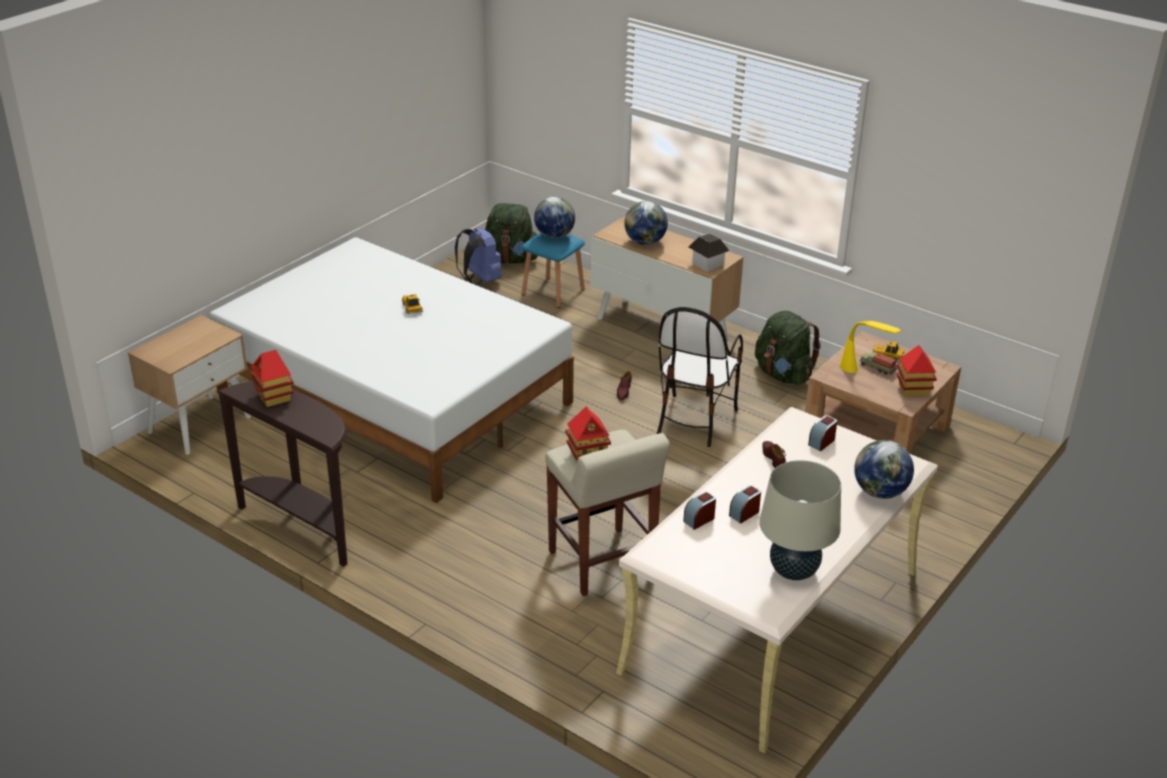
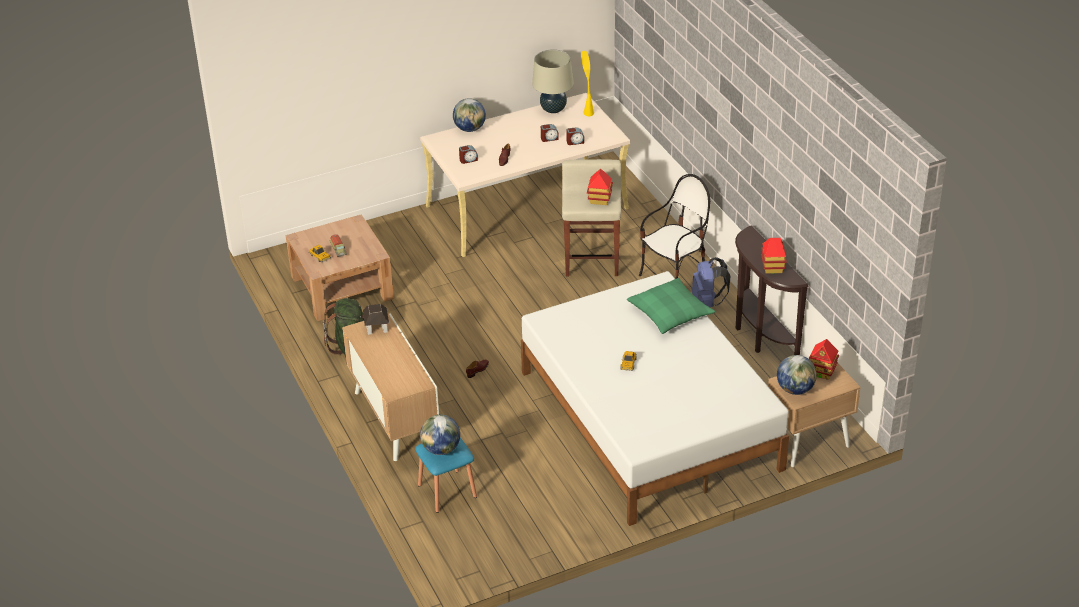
camera: 150 degrees left, 5 degrees up
blue backpack [455,228,502,286] -> blue backpack moved to [691,257,730,307]
green backpack [485,203,537,264] -> none
globe [624,201,668,245] -> globe moved to [777,355,817,395]
chair [657,307,743,447] -> chair moved to [639,174,710,279]
yellow table lamp [840,321,901,373] -> yellow table lamp moved to [581,51,594,117]
toy house [897,345,937,396] -> toy house moved to [809,339,839,380]
none -> green pillow [627,278,715,334]

